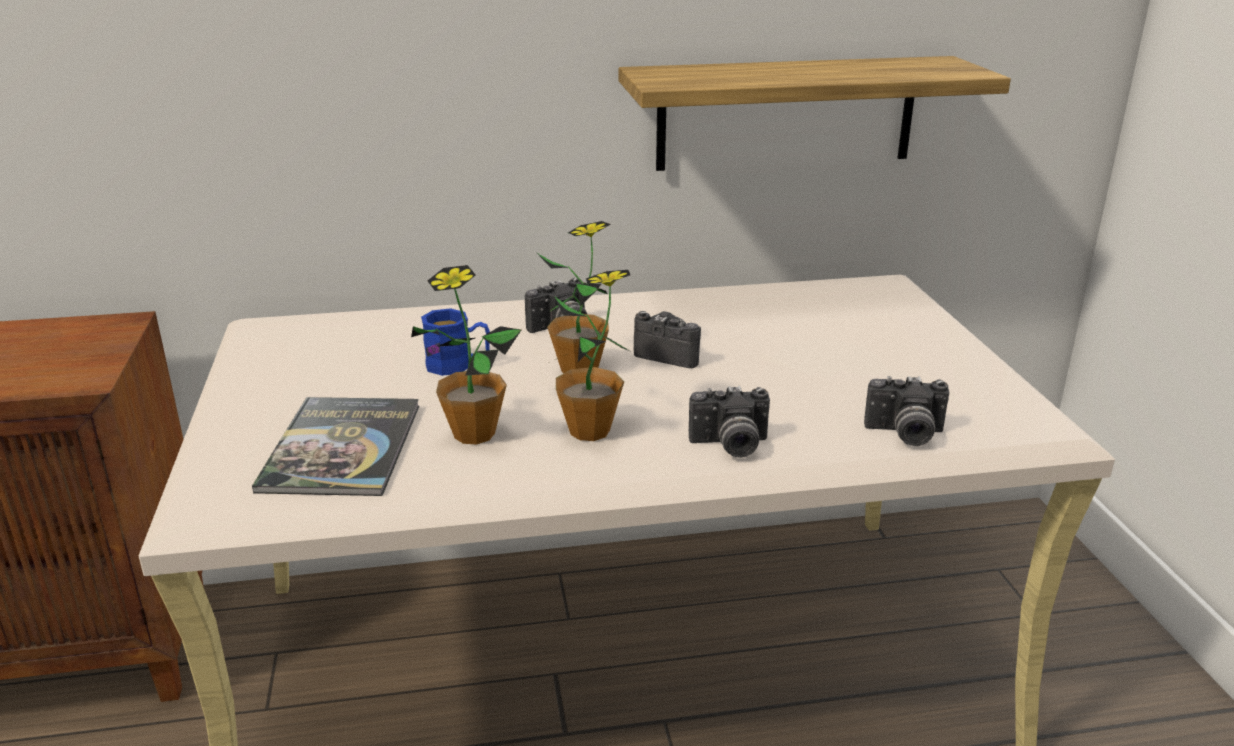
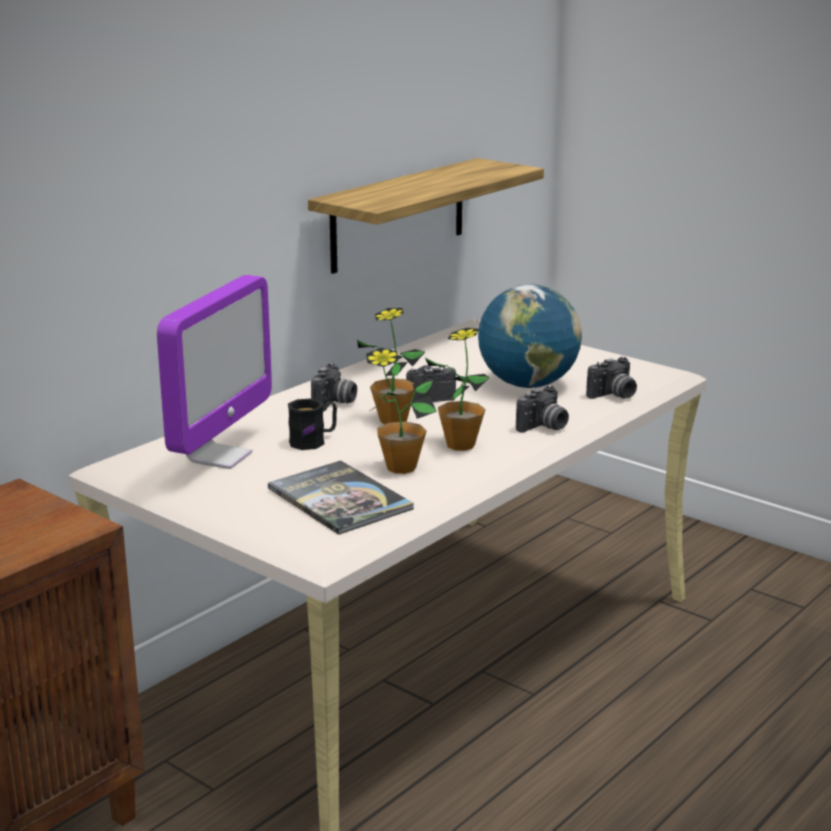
camera: 40 degrees left, 5 degrees down
blue mug [421,308,490,376] -> black mug [288,398,337,450]
none -> monitor [157,275,272,469]
none -> globe [478,284,582,388]

